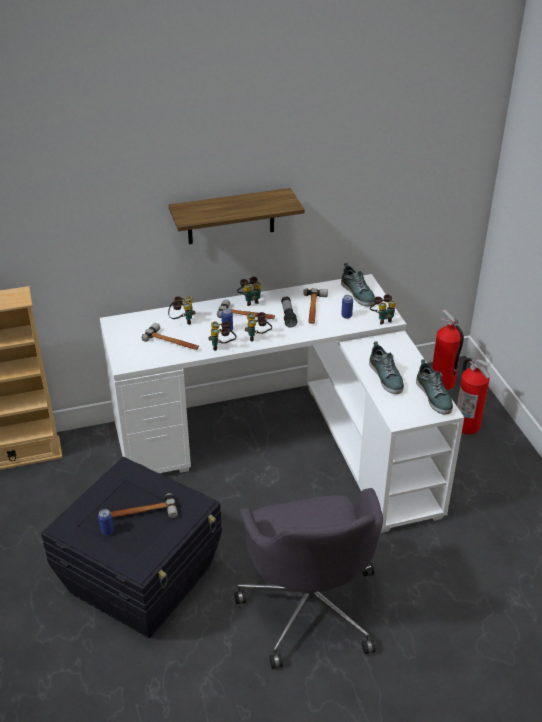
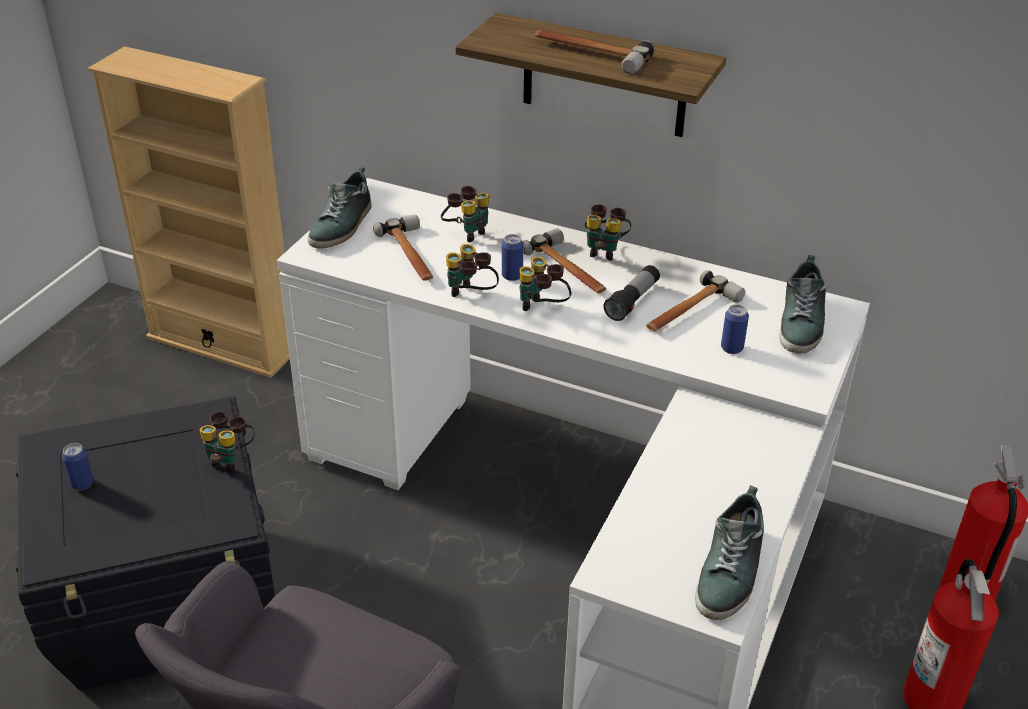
camera: 40 degrees right, 0 degrees up
hammer [111,493,178,518] -> hammer moved to [535,30,655,74]
shoe [369,341,404,394] -> shoe moved to [308,166,372,248]
binoculars [370,295,396,324] -> binoculars moved to [200,412,255,472]

